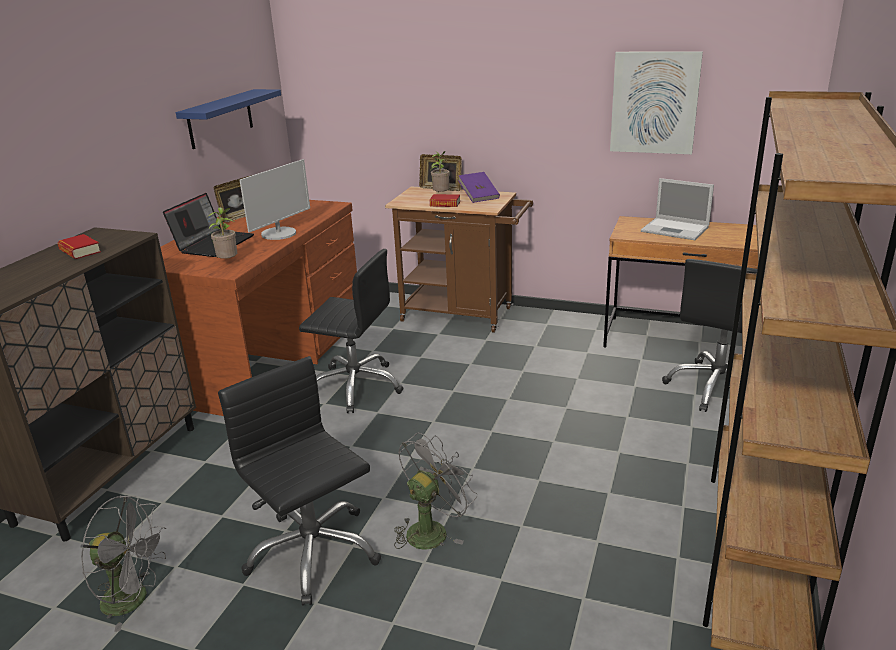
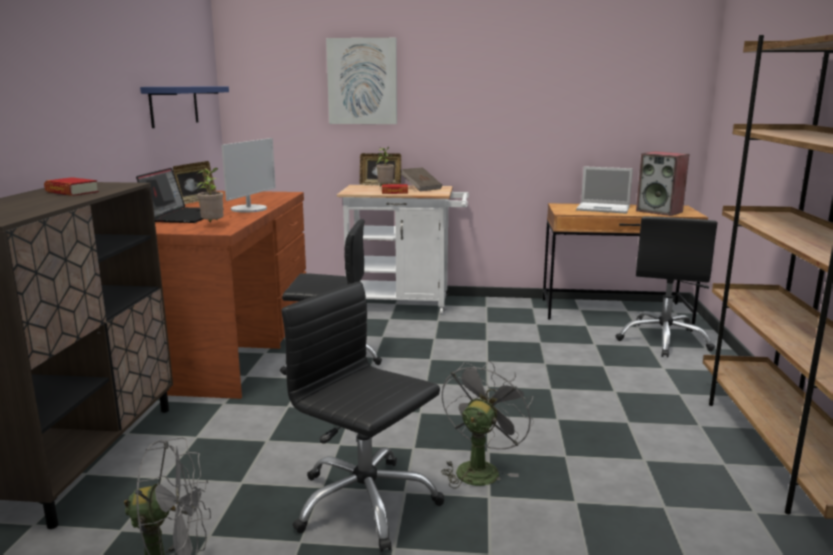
camera: 15 degrees left, 10 degrees down
brown cart [385,187,533,333] -> white cart [337,185,469,315]
purple book [458,172,500,203] -> brown book [401,167,442,191]
picture [610,51,703,154] -> picture moved to [326,38,397,124]
none -> speaker [636,151,689,216]

